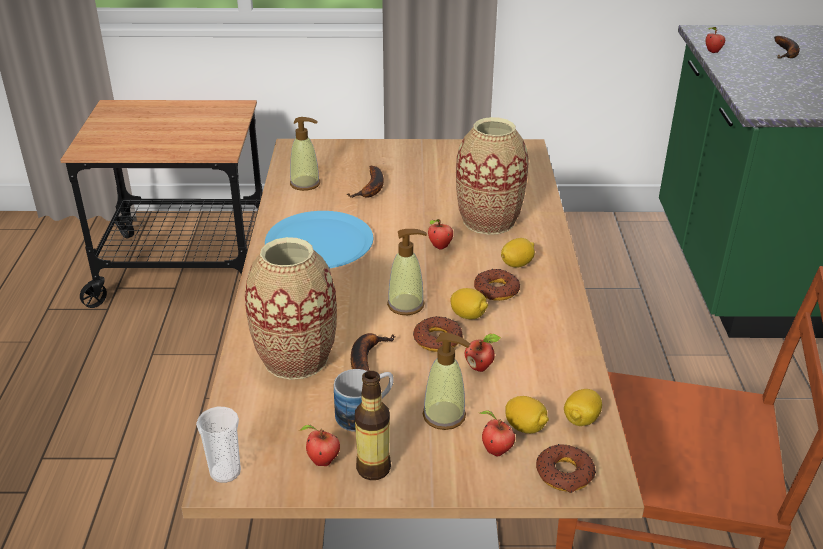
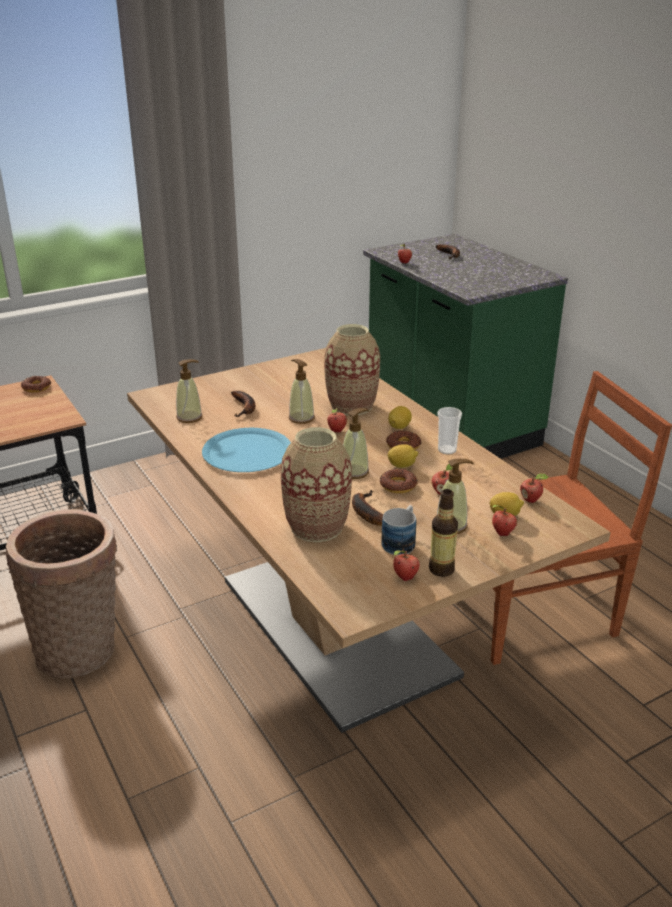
camera: 30 degrees left, 5 degrees down
cup [196,407,241,483] -> cup moved to [437,407,462,454]
donut [536,444,596,493] -> donut moved to [21,376,51,393]
lemon [564,389,602,426] -> apple [520,473,548,503]
none -> basket [6,509,117,679]
none -> soap dispenser [289,359,315,424]

